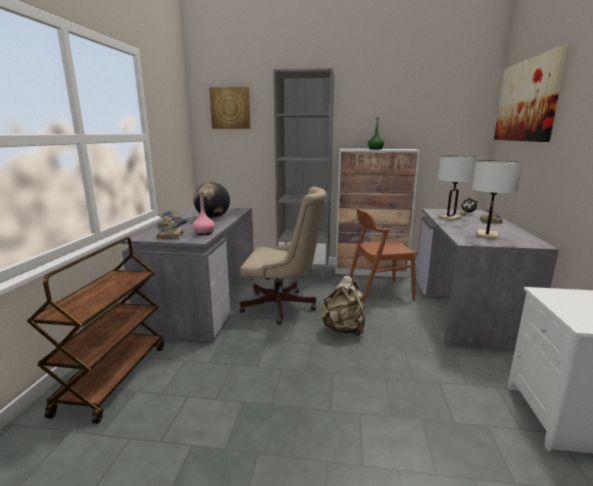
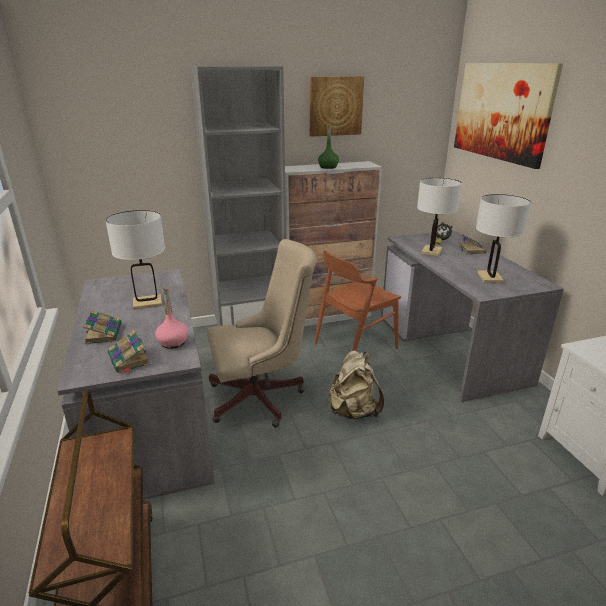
camera: 25 degrees left, 10 degrees up
globe [193,182,230,218] -> white table lamp [105,210,165,310]
picture [209,87,250,129] -> picture moved to [310,76,364,137]

